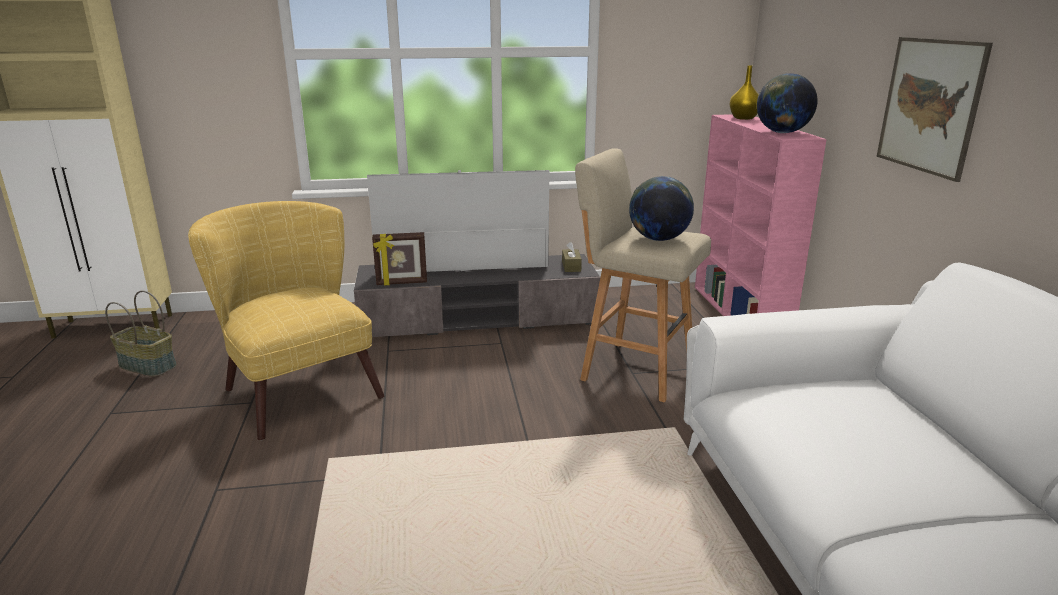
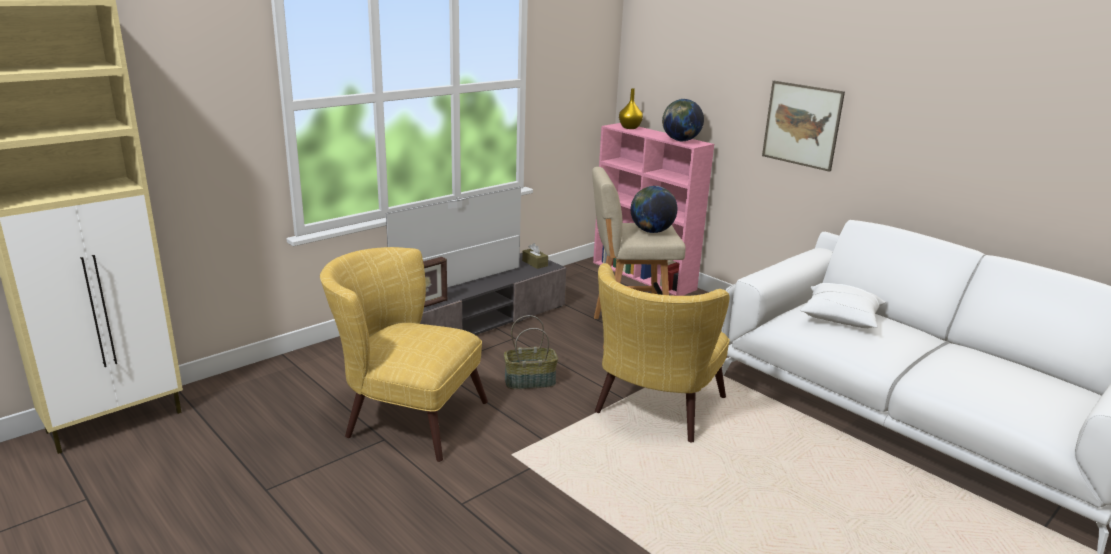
camera: 35 degrees left, 0 degrees up
basket [105,290,177,377] -> basket moved to [504,315,558,389]
none -> yellow armchair [595,263,730,442]
none -> white pillow [800,283,886,328]

